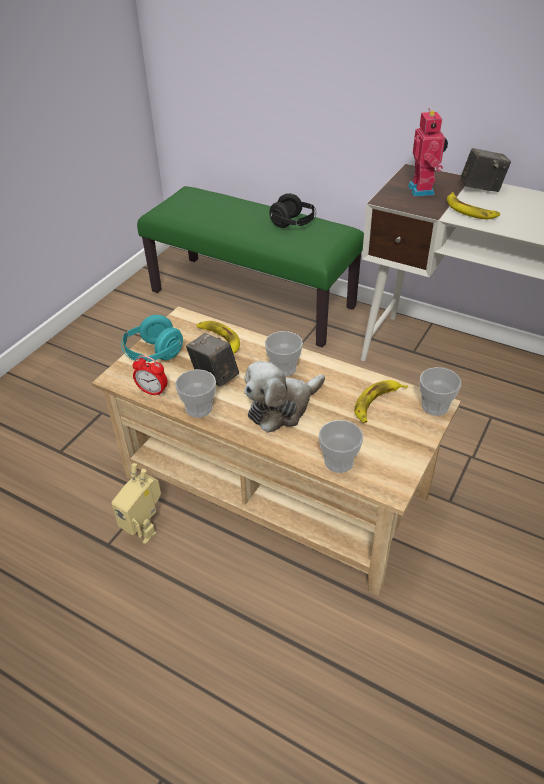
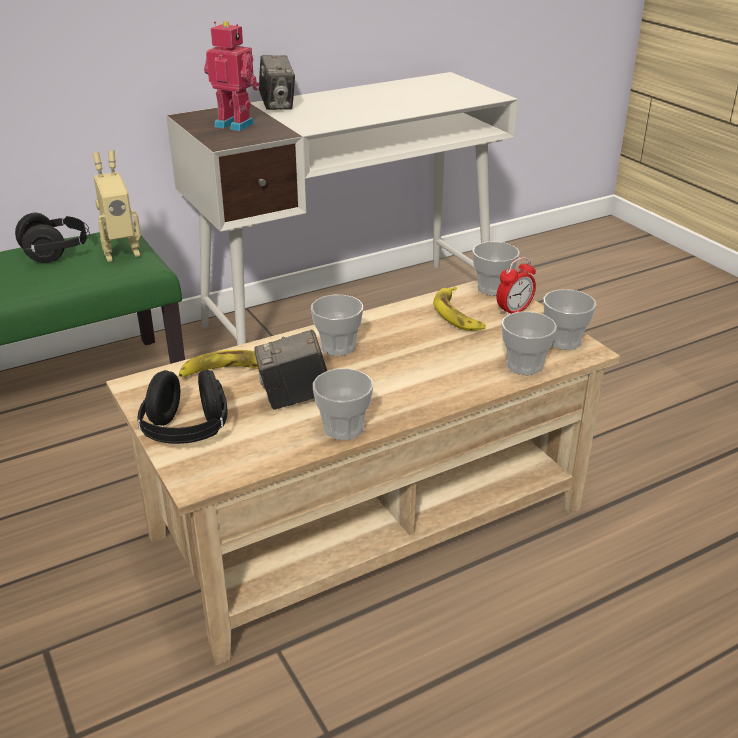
camera: 60 degrees left, 10 degrees down
toy robot [111,463,161,544] -> toy robot moved to [93,151,141,262]
turquoise headphones [121,315,183,362] -> black headphones [137,369,228,444]
alarm clock [132,355,168,397] -> alarm clock moved to [496,257,536,316]
plush toy [244,361,325,433] -> none
banana [447,192,500,219] -> none
camera [461,148,511,192] -> camera turned 135 degrees clockwise [259,55,295,110]
none -> cup [543,289,596,350]

